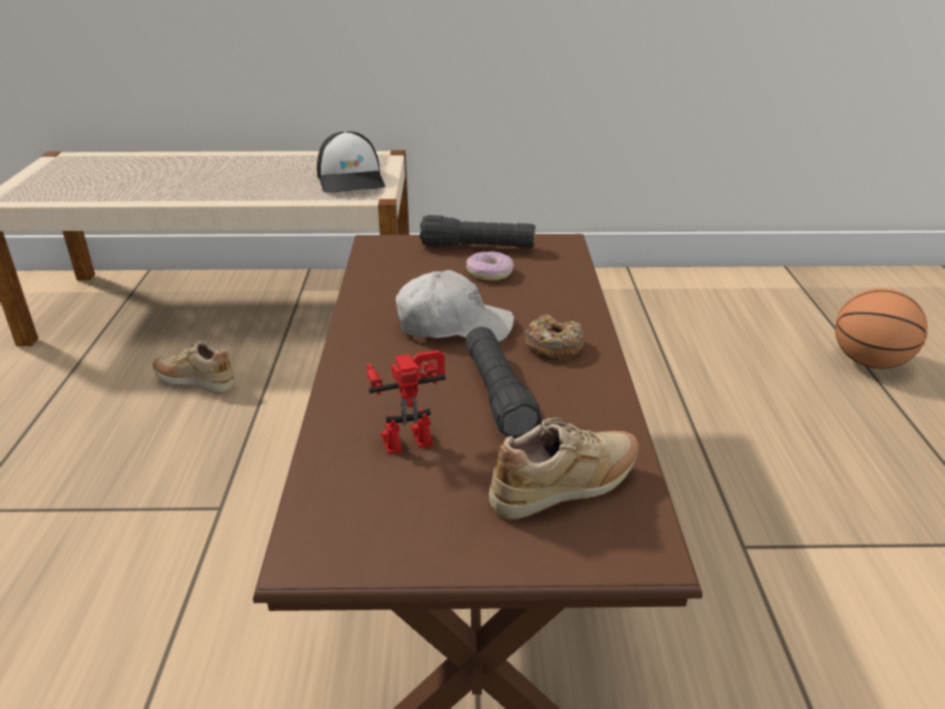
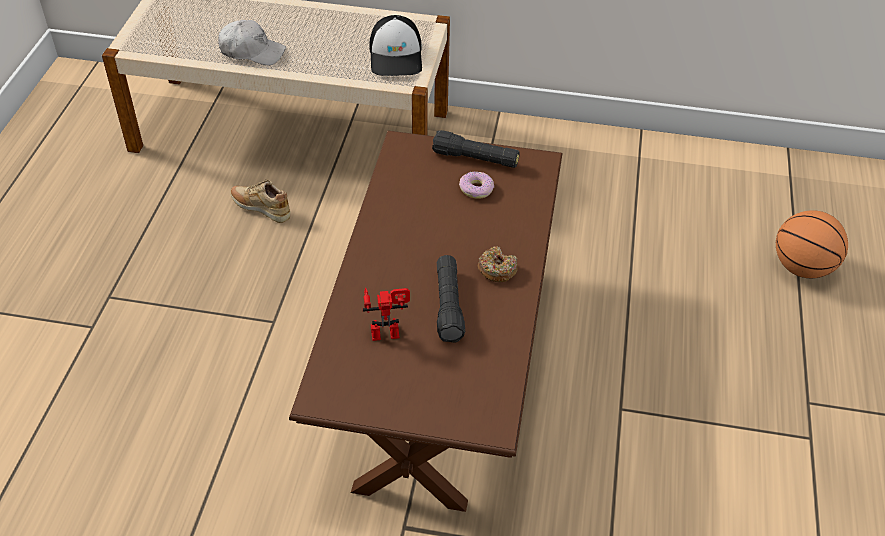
camera: 10 degrees right, 15 degrees up
white cap [396,270,514,342] -> white cap moved to [218,20,286,65]
beige shoe [489,418,639,520] -> none

